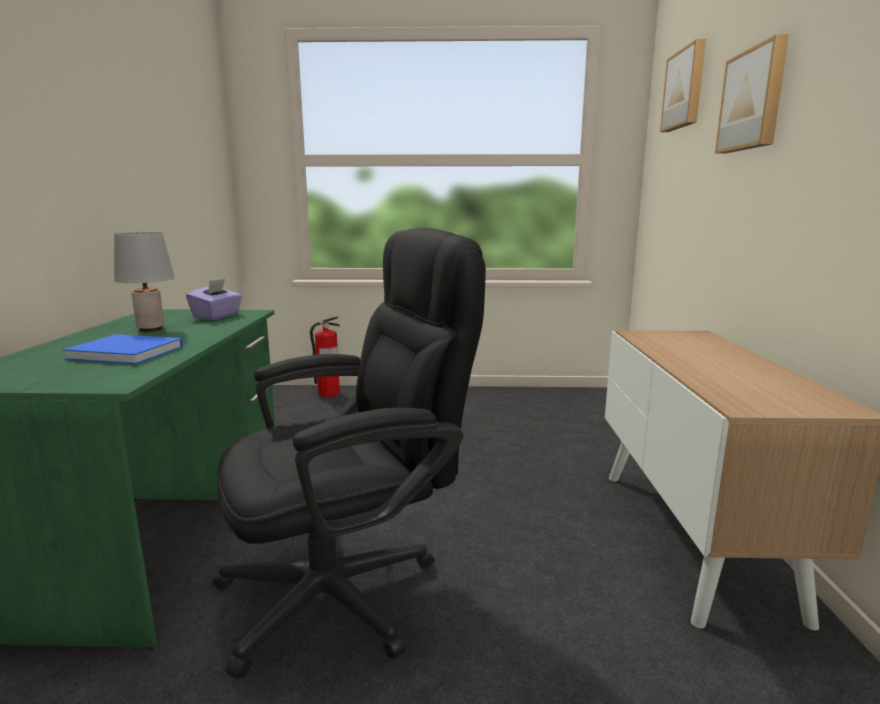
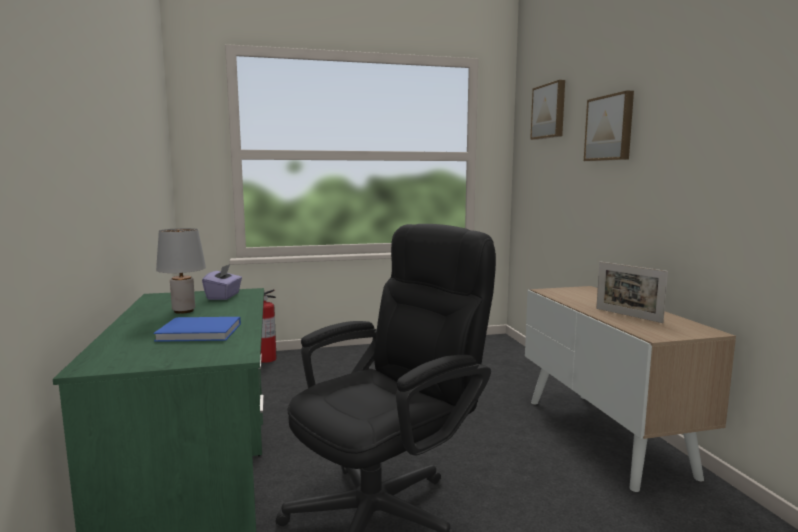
camera: 15 degrees left, 5 degrees down
none -> picture frame [596,262,668,323]

